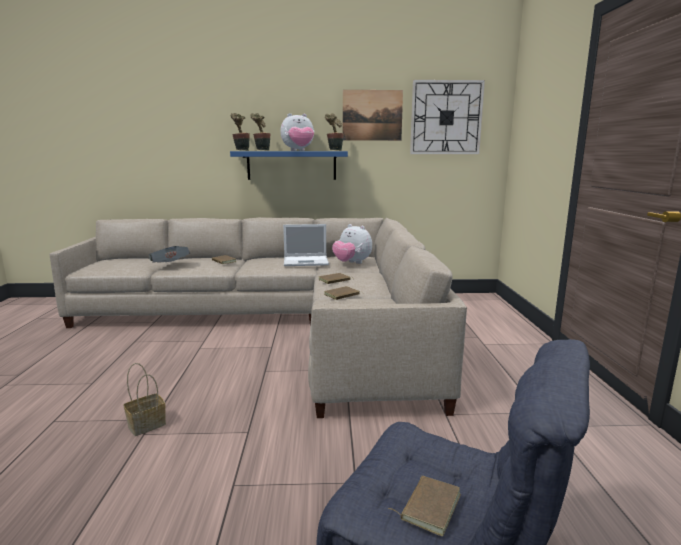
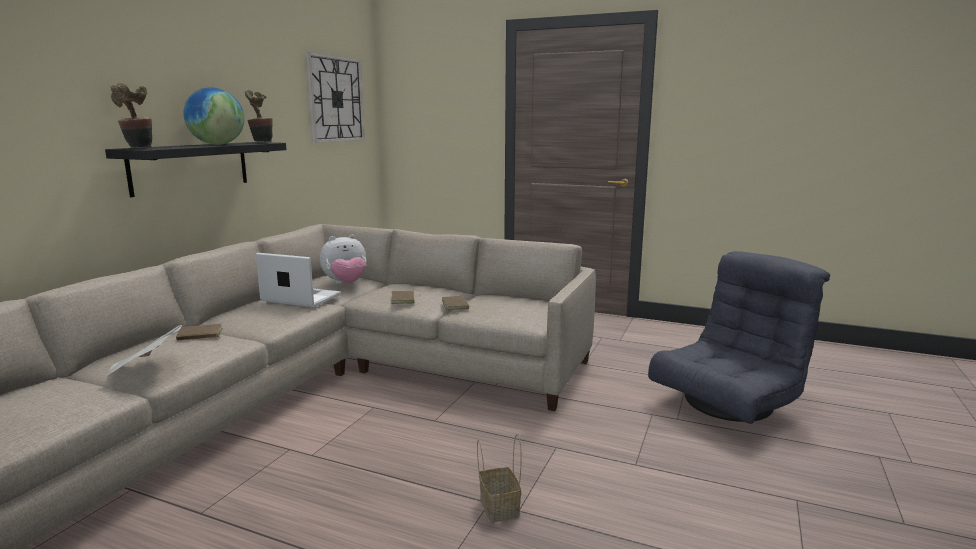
camera: 65 degrees left, 0 degrees up
blue shelf [230,151,348,180] -> black shelf [105,142,286,197]
potted plant [251,113,271,151] -> none
plush toy [280,113,314,151] -> globe [184,87,244,145]
laptop [283,224,329,266] -> laptop turned 90 degrees counterclockwise [256,253,341,307]
picture [343,90,403,141] -> none
brown book [388,476,461,536] -> none

